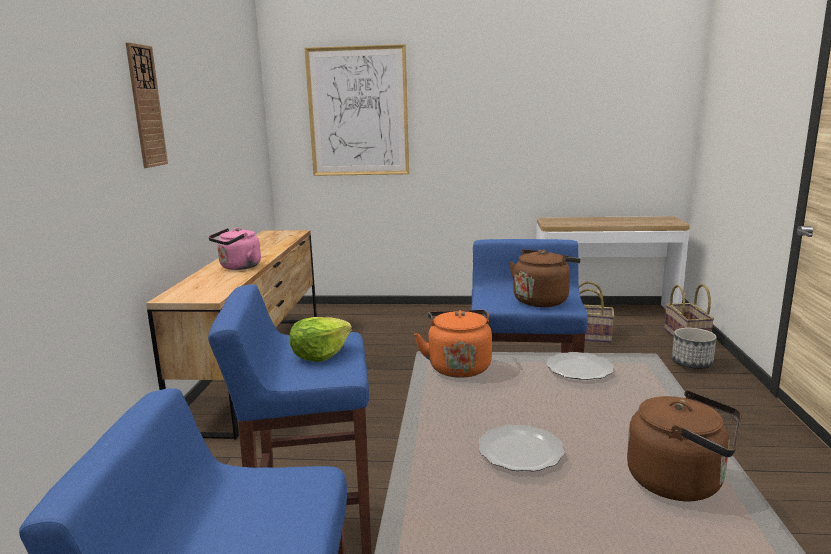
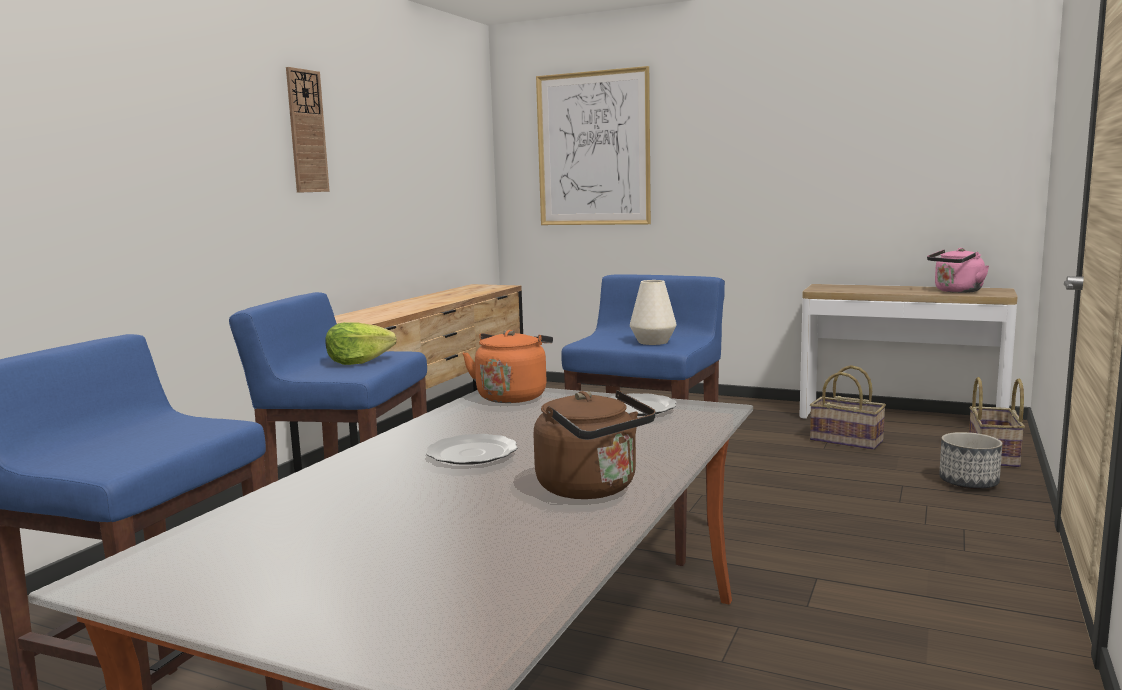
camera: 20 degrees right, 5 degrees down
pink kettle [208,228,261,270] -> pink kettle moved to [927,248,989,293]
brown kettle [509,249,581,307] -> white vase [630,280,677,345]

